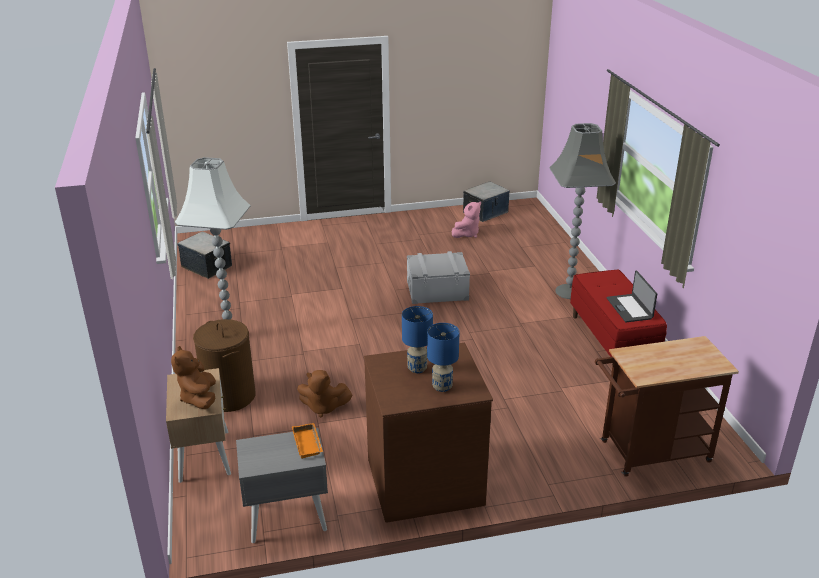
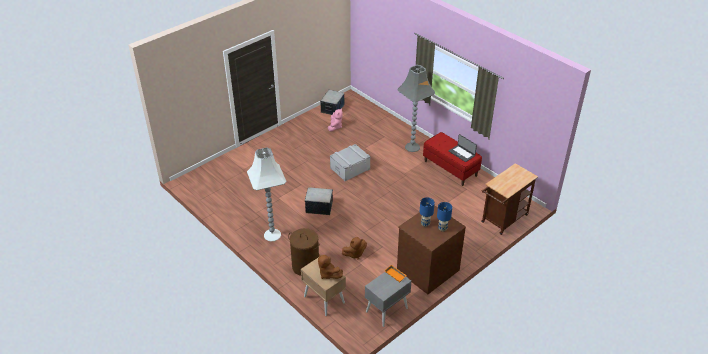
camera: 30 degrees left, 10 degrees up
storage box [177,232,232,279] -> storage box moved to [305,187,333,215]

